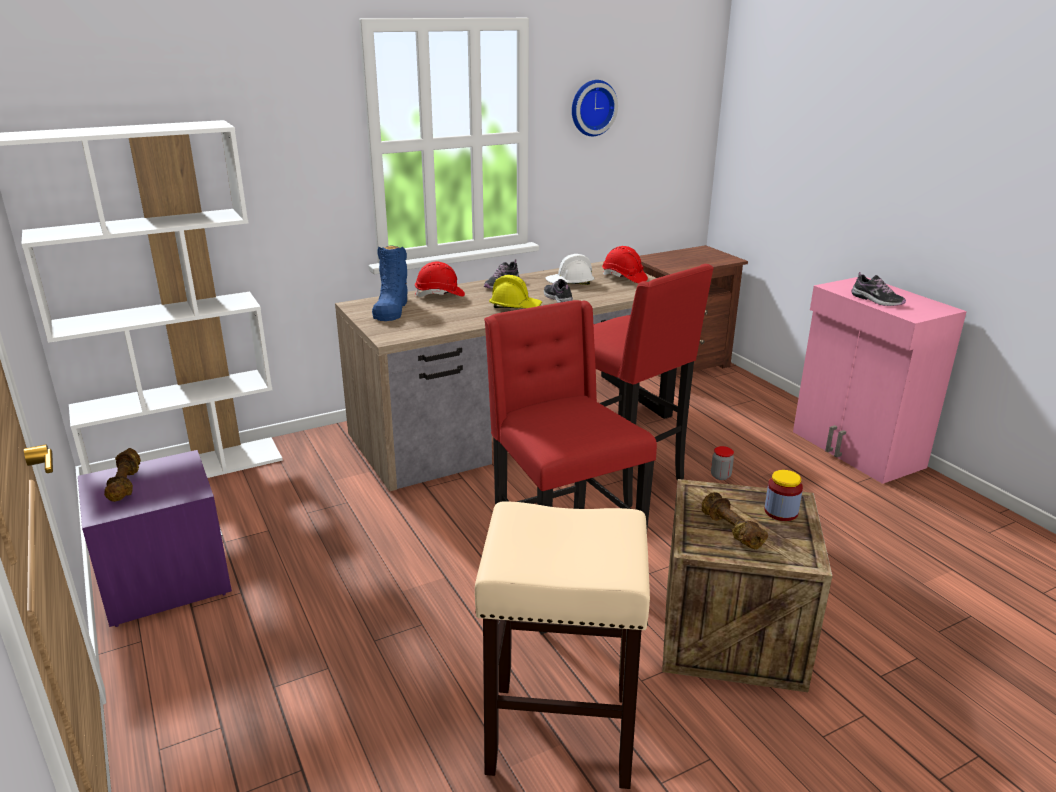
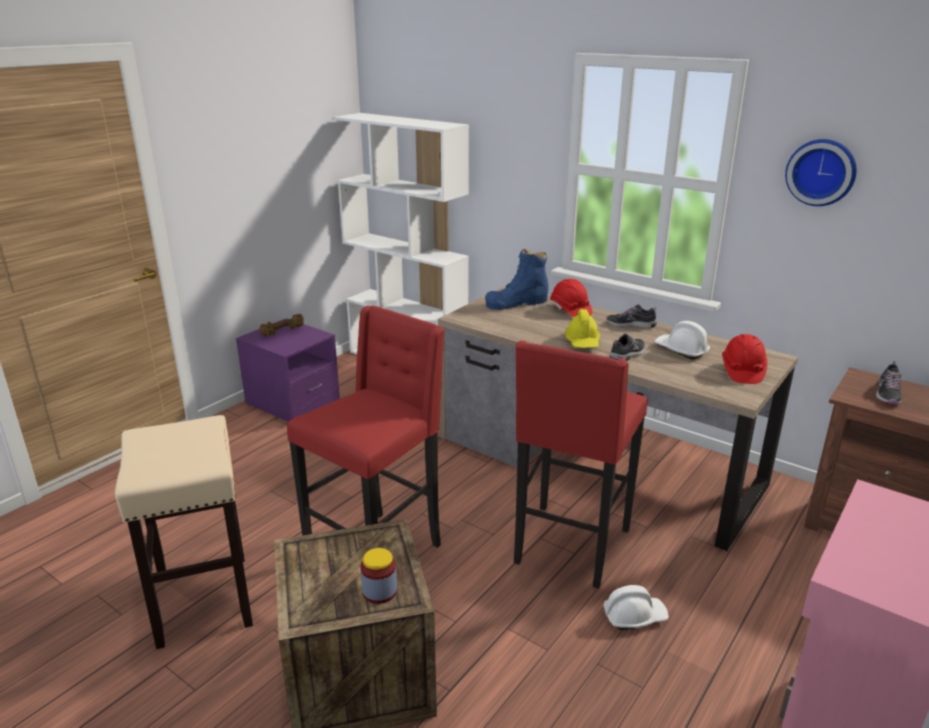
camera: 65 degrees right, 0 degrees up
brown dumbbell [702,492,768,549] -> none
jar [711,446,734,480] -> white hard hat [604,585,669,630]
shoe [851,272,906,306] -> shoe moved to [876,361,902,404]

